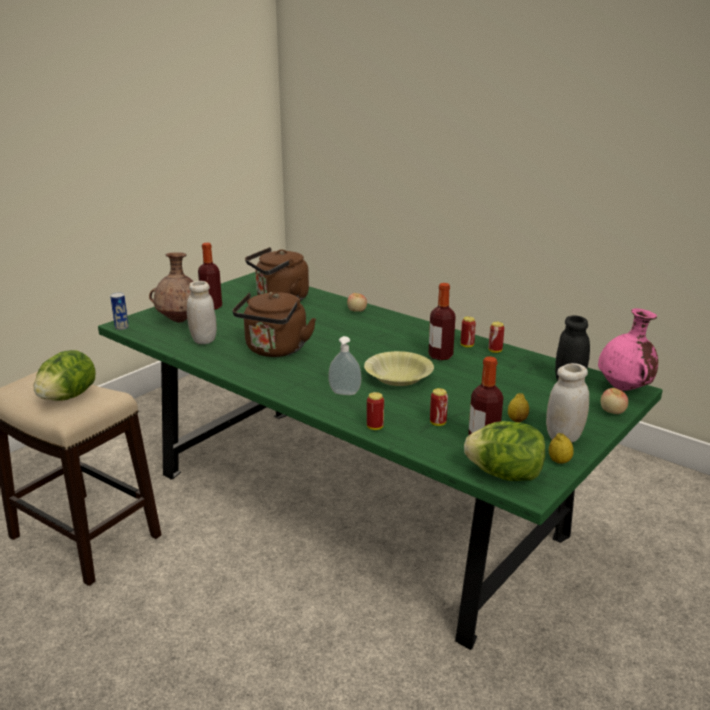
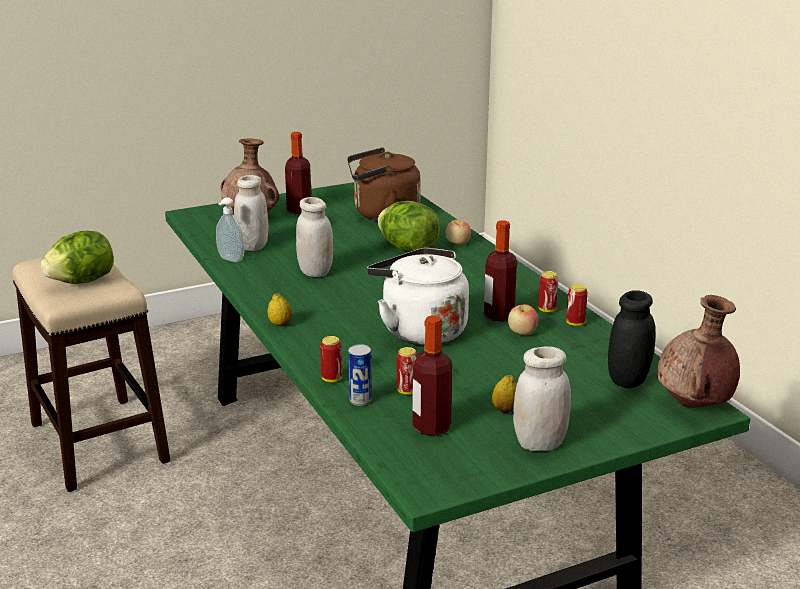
camera: 25 degrees right, 0 degrees up
can [110,292,129,330] -> can moved to [348,344,372,406]
brown kettle [233,292,316,357] -> white jar [296,197,333,277]
soap dispenser [328,336,361,395] -> soap dispenser moved to [216,197,245,262]
yellow bowl [364,351,434,386] -> white kettle [367,248,469,345]
lettuce [464,421,545,481] -> lettuce moved to [378,201,440,252]
lemon [549,433,574,464] -> lemon moved to [268,294,292,326]
pink vase [598,308,658,391] -> brown vase [657,295,740,408]
apple [601,388,628,414] -> apple moved to [508,304,539,335]

